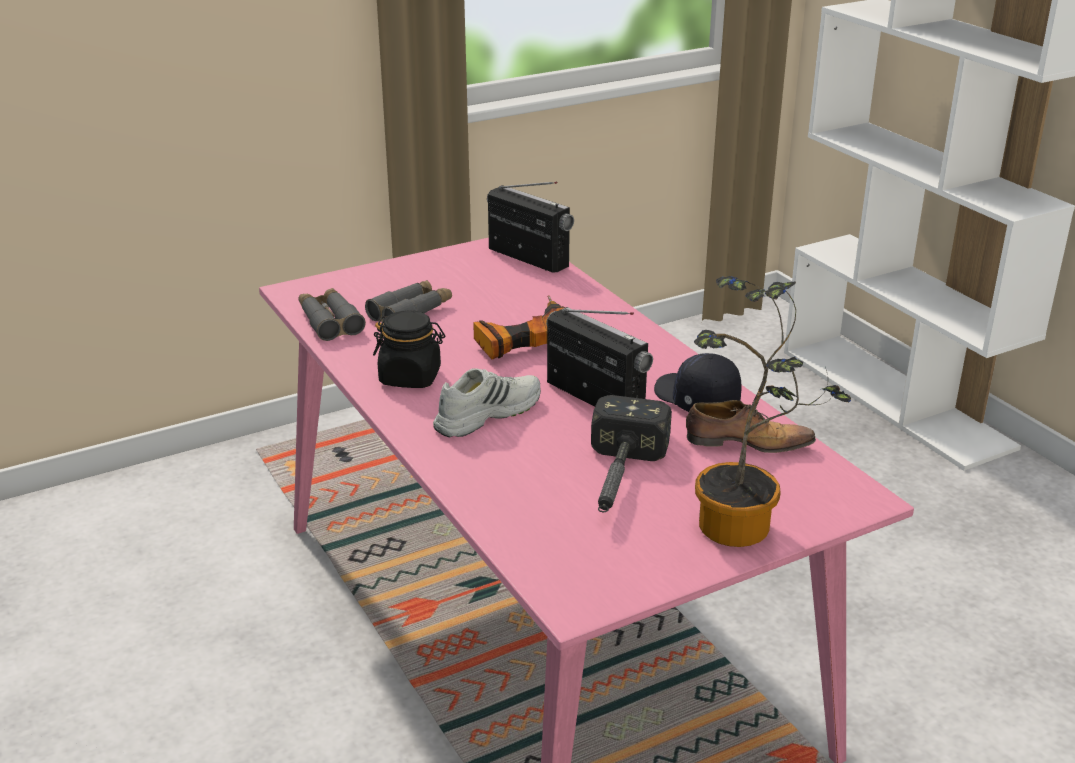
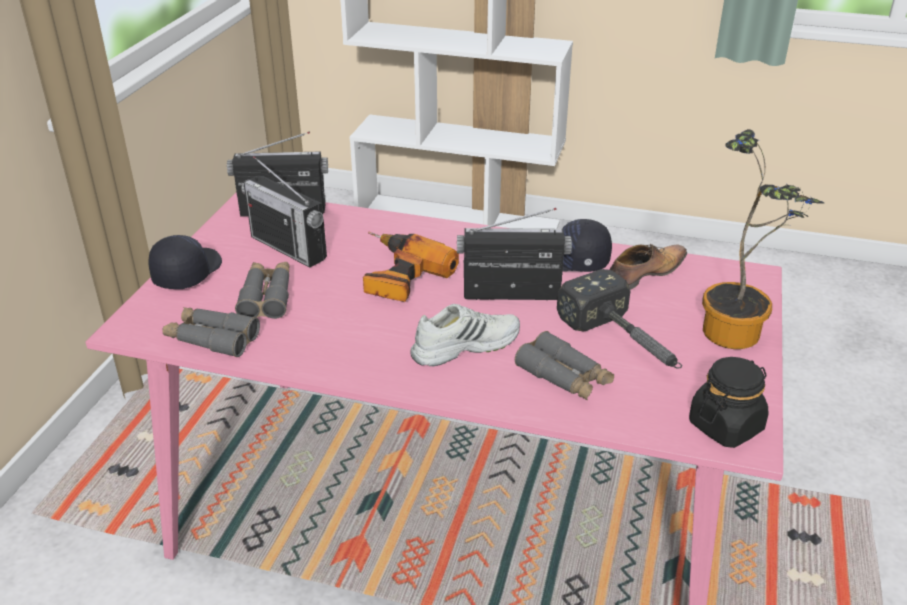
camera: 45 degrees left, 5 degrees up
black jar [373,310,445,388] -> black jar moved to [689,357,769,448]
white shoe [433,368,541,438] -> white shoe turned 60 degrees clockwise [410,304,520,366]
none -> black cap [148,235,222,289]
none -> radio [241,156,327,268]
none -> grey binoculars [515,331,614,401]

